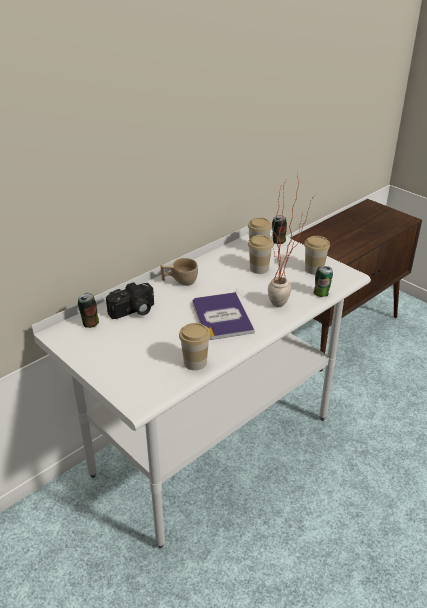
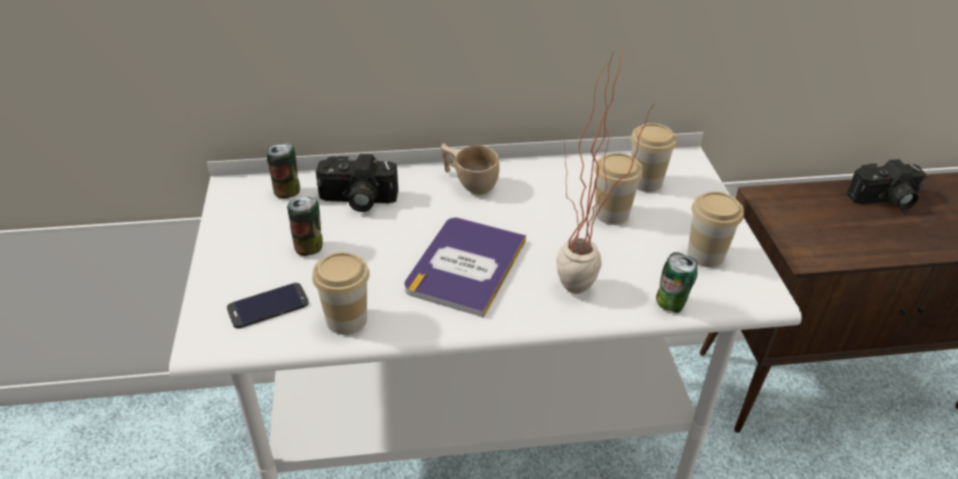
camera: 35 degrees right, 5 degrees up
can [272,215,287,244] -> can moved to [287,196,323,256]
none -> phone [227,283,309,329]
none -> camera [847,159,926,209]

